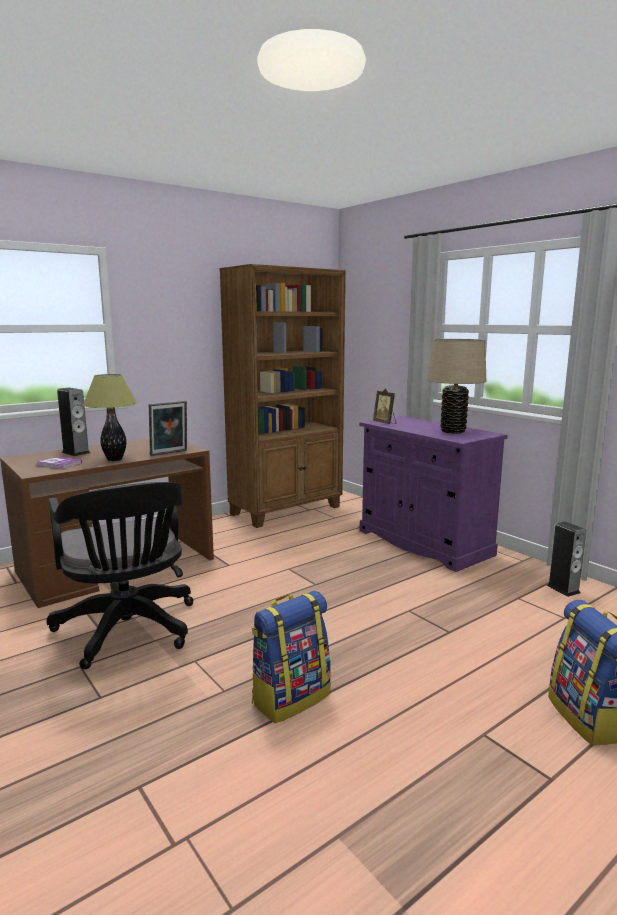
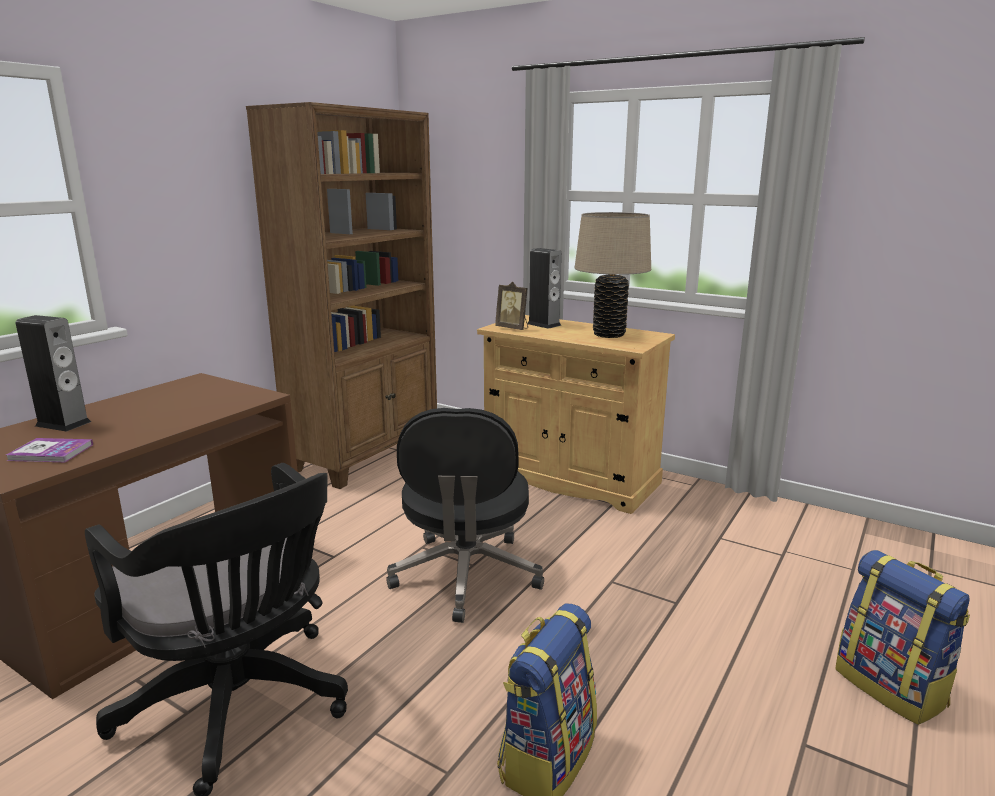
camera: 20 degrees left, 5 degrees up
table lamp [83,374,137,461] -> none
picture frame [149,401,187,456] -> none
purple cabinet [359,416,508,572] -> beige cabinet [477,315,675,514]
speaker [547,522,586,597] -> speaker moved to [527,248,562,329]
none -> black office chair [386,408,544,623]

